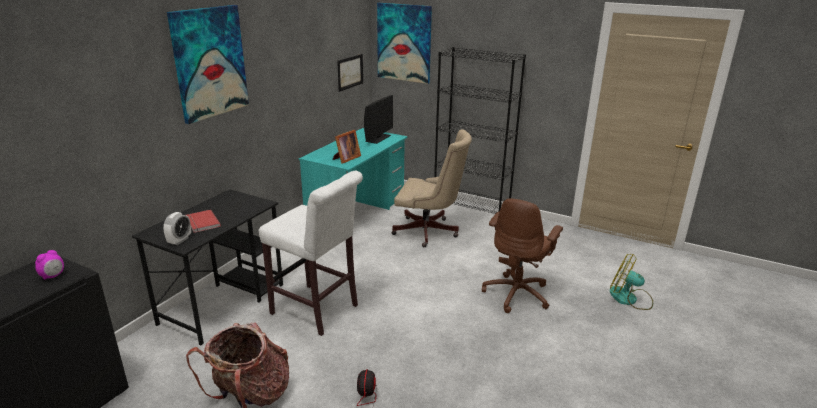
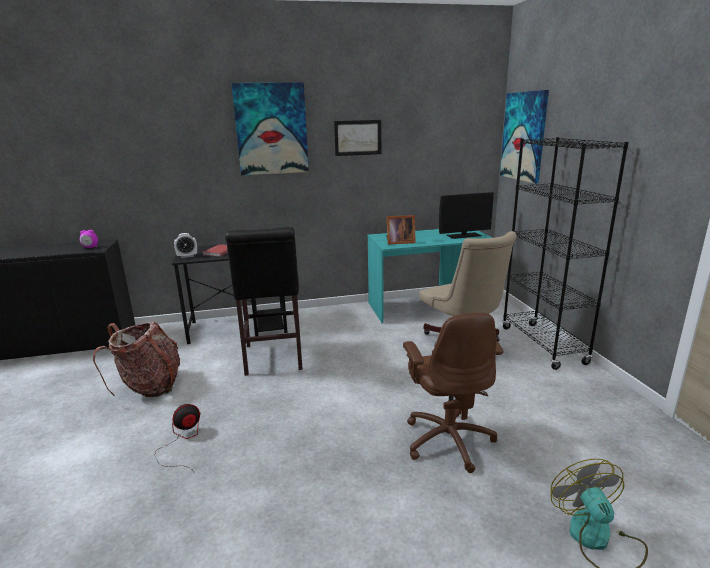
camera: 50 degrees right, 5 degrees down
white stool [259,170,363,336] -> black stool [225,227,303,376]
picture [337,54,363,92] -> picture moved to [334,120,381,156]
brown office chair [482,199,563,313] -> brown office chair turned 90 degrees counterclockwise [403,312,503,473]

